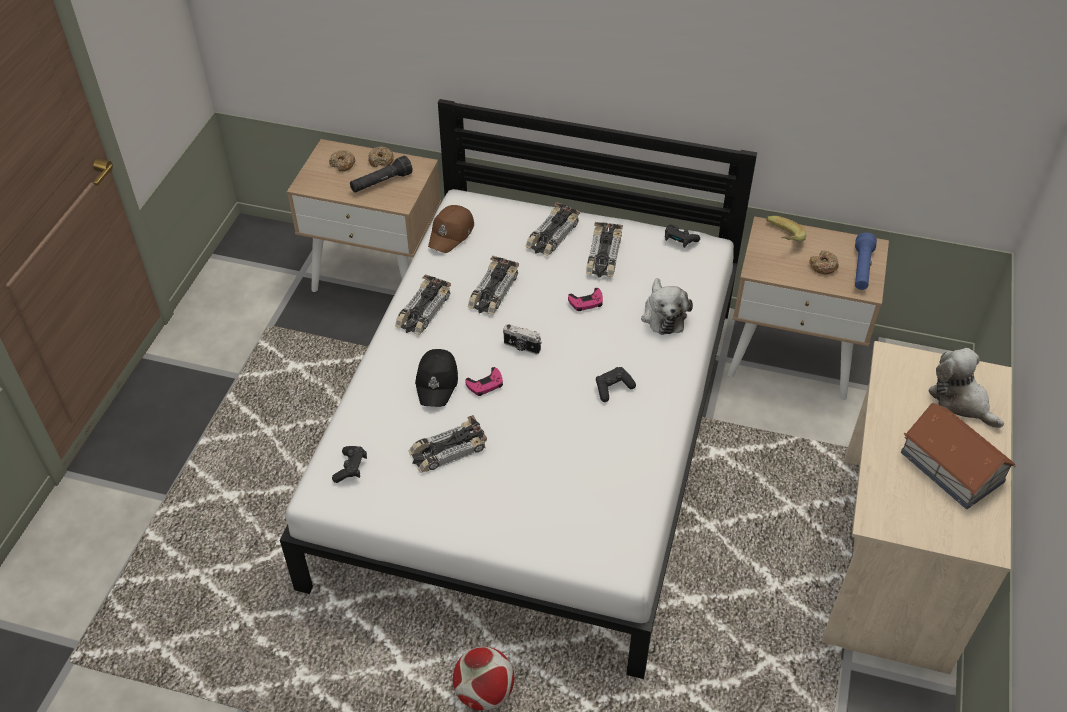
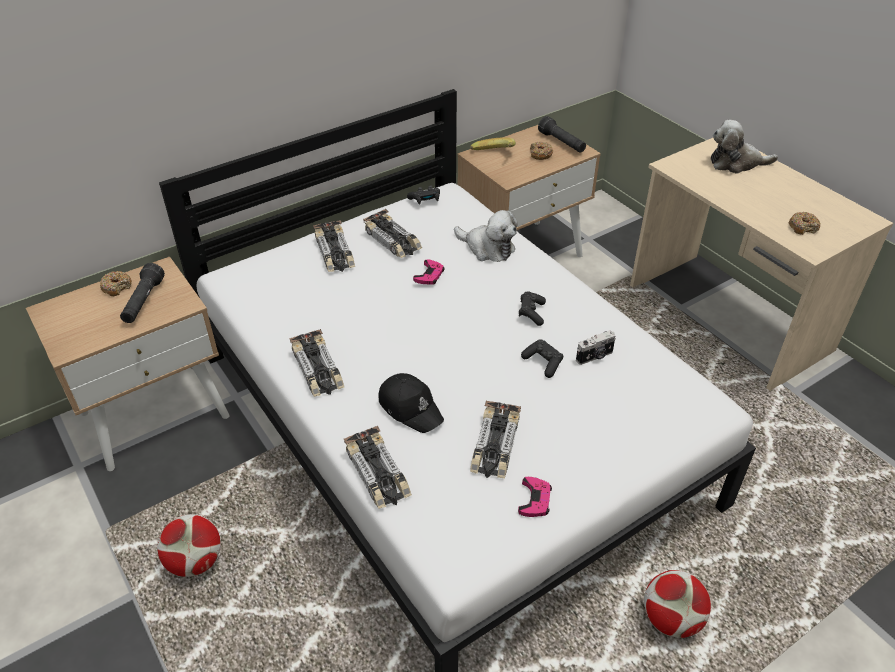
camera: 50 degrees left, 5 degrees down
donut [329,150,355,171] -> donut moved to [789,212,820,235]
black game controller [332,446,367,483] -> black game controller moved to [521,339,564,378]
brown cap [428,205,474,253] -> none
pink game controller [465,367,503,396] -> pink game controller moved to [518,477,552,517]
toy car [468,256,519,315] -> toy car moved to [344,426,412,509]
camera [503,324,542,354] -> camera moved to [576,330,616,365]
blue flashlight [855,232,877,290] -> black flashlight [538,116,586,153]
toy house [901,403,1016,509] -> none
none -> football [157,514,221,577]

